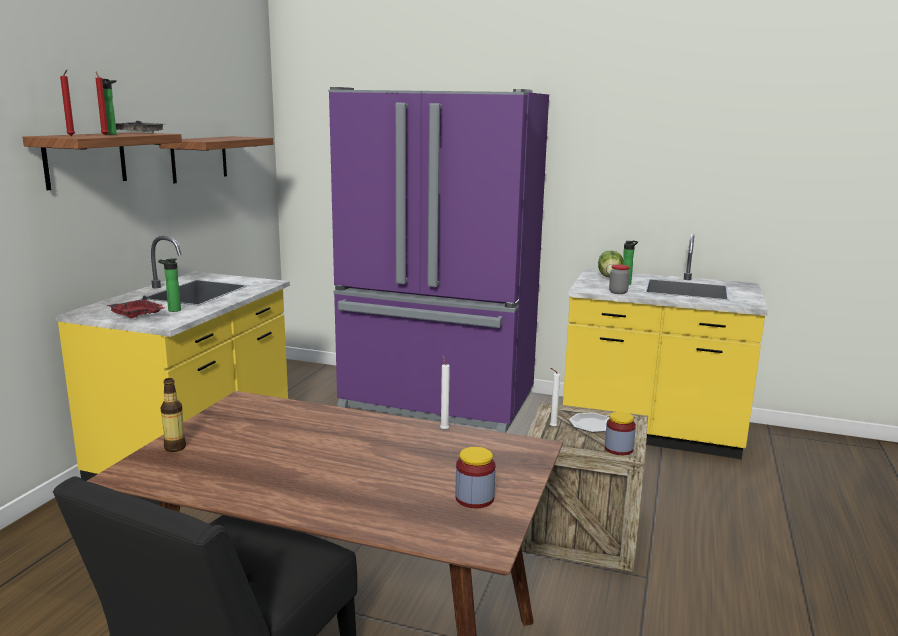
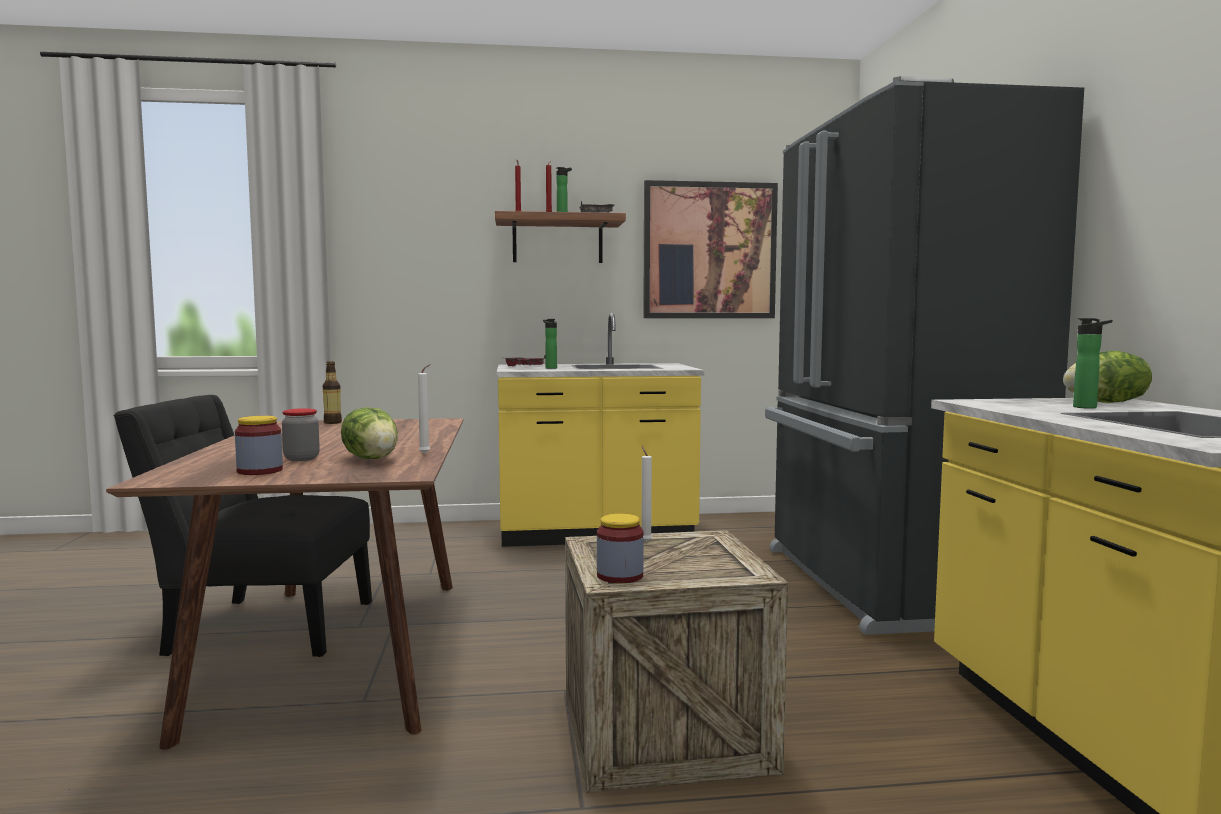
camera: 65 degrees right, 10 degrees down
shelf [159,136,273,184] -> picture [643,180,778,318]
purple fridge [328,87,549,433] -> black fridge [765,76,1084,635]
plate [569,413,610,433] -> none
jar [609,264,630,294] -> jar moved to [282,408,320,461]
none -> lettuce [341,407,398,459]

